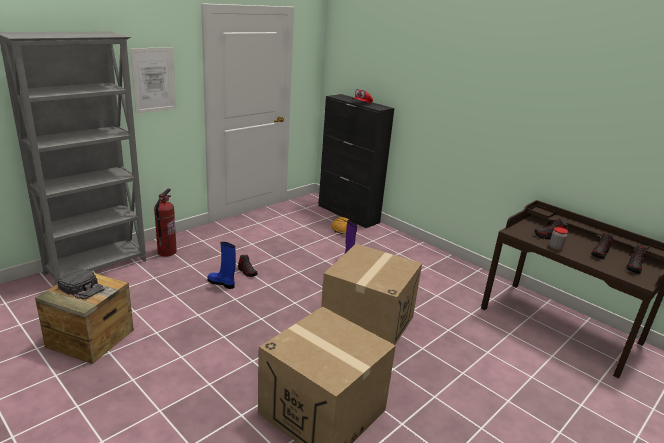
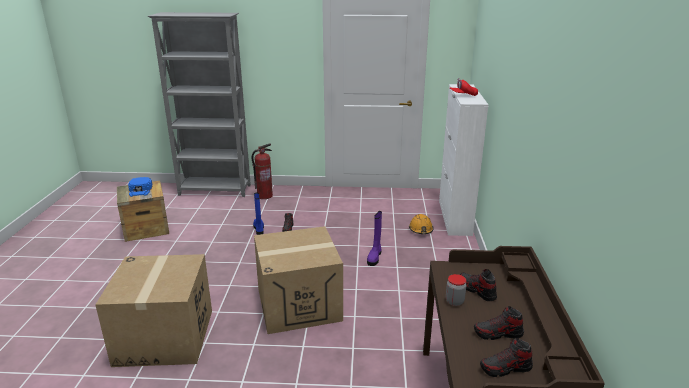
camera: 50 degrees right, 0 degrees up
black cap [57,268,105,300] -> blue cap [128,177,152,197]
picture [130,47,177,114] -> none
black cabinet [318,94,395,228] -> white cabinet [439,84,488,236]

